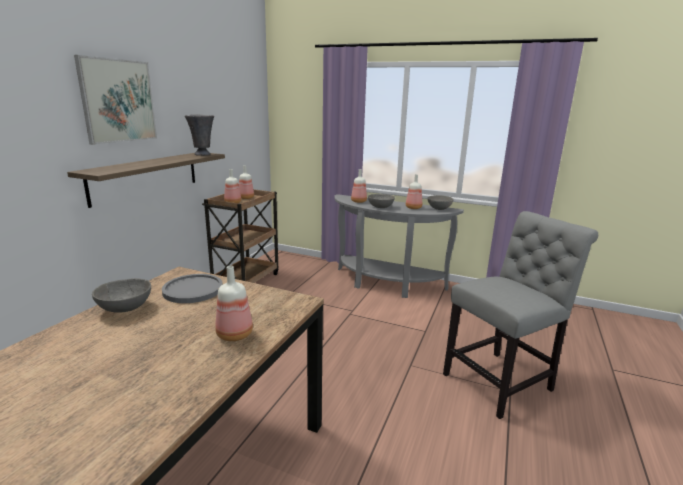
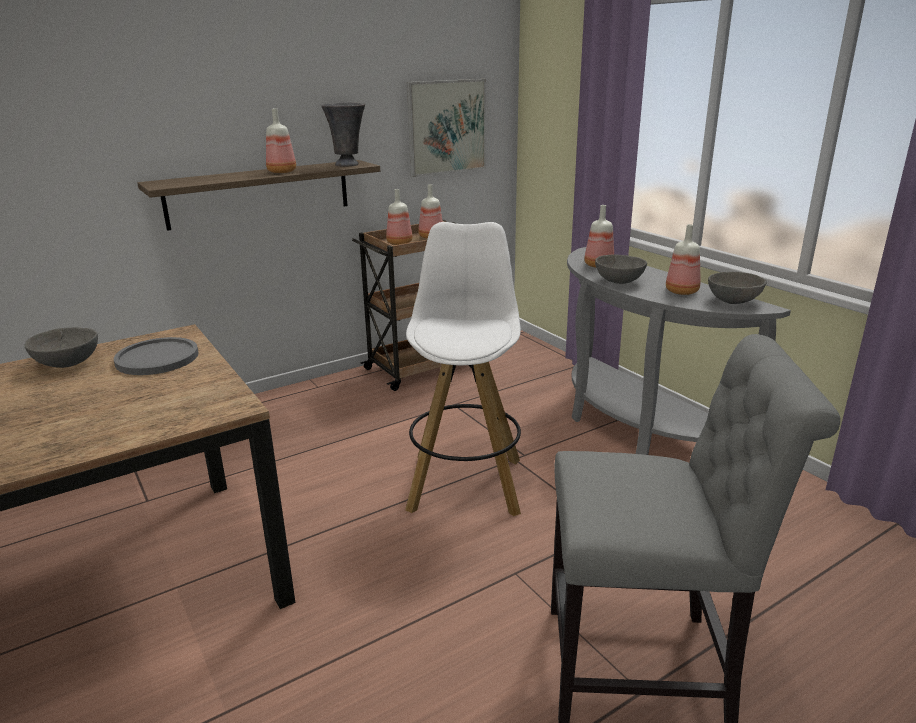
camera: 35 degrees right, 5 degrees up
picture [74,55,157,145] -> picture moved to [407,79,486,177]
bottle [215,266,253,341] -> bottle moved to [266,108,296,173]
none -> white stool [405,222,521,516]

